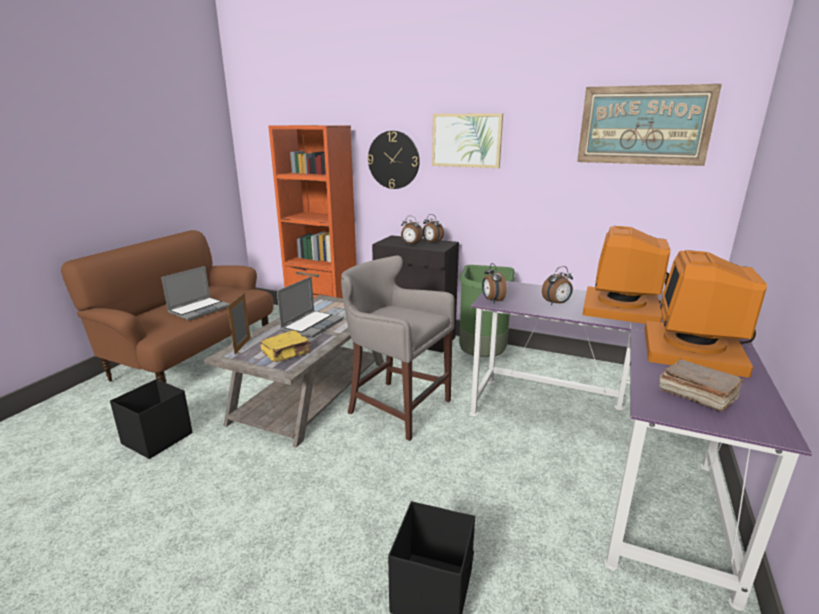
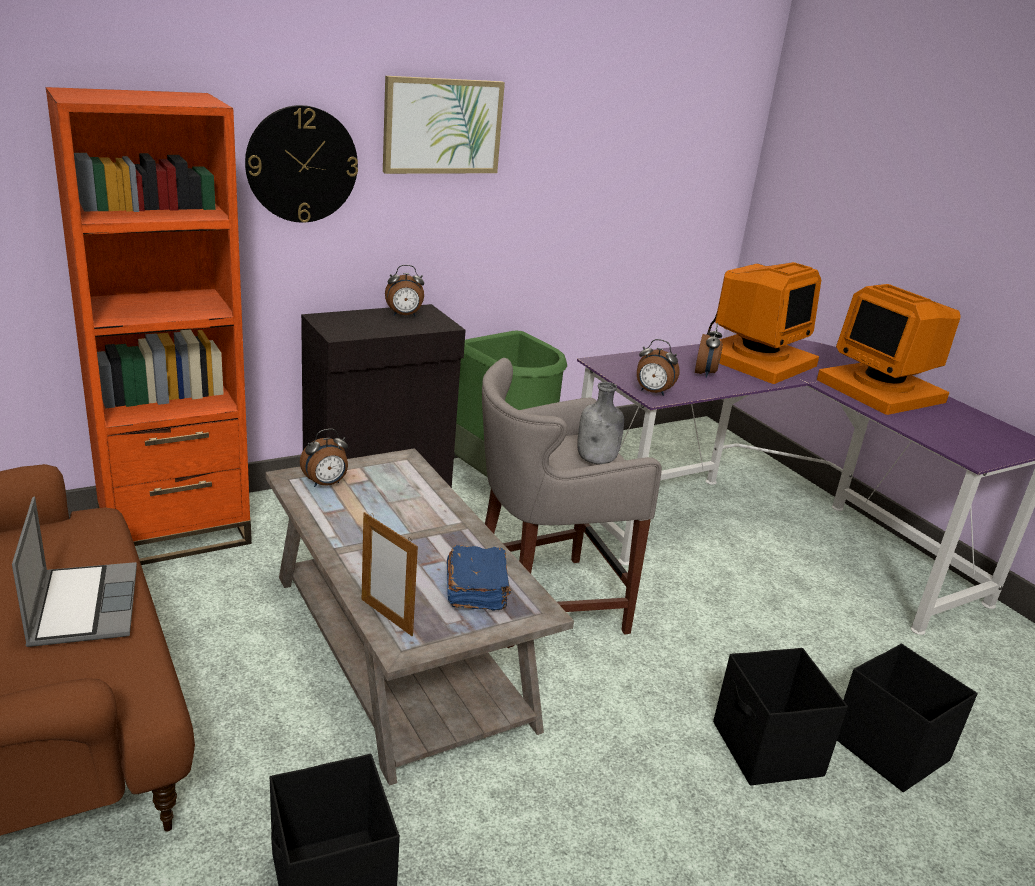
camera: 55 degrees left, 5 degrees up
yellow book [260,330,311,362] -> blue book [447,545,511,611]
laptop [277,276,344,338] -> none
alarm clock [401,216,423,244] -> alarm clock moved to [300,429,348,487]
picture [577,84,722,166] -> none
monitor [583,226,670,324] -> monitor turned 105 degrees counterclockwise [707,262,821,384]
brown book [659,359,744,411] -> none
none -> grey bottle [577,382,624,464]
none -> black storage box [713,648,848,786]

